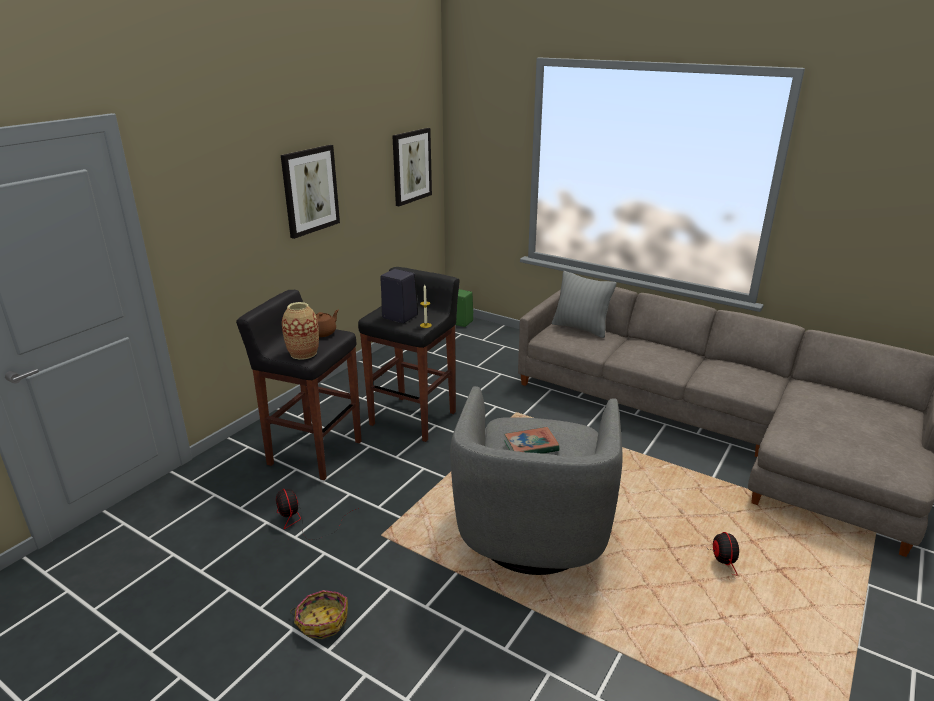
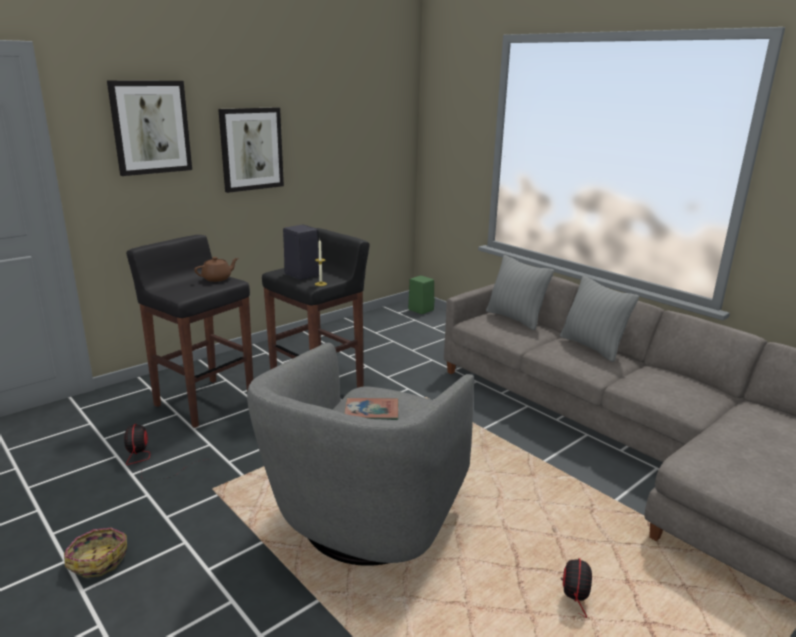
camera: 15 degrees right, 5 degrees down
vase [282,302,319,360] -> none
picture [392,128,432,206] -> picture moved to [107,80,192,176]
none -> grey pillow [560,276,639,362]

